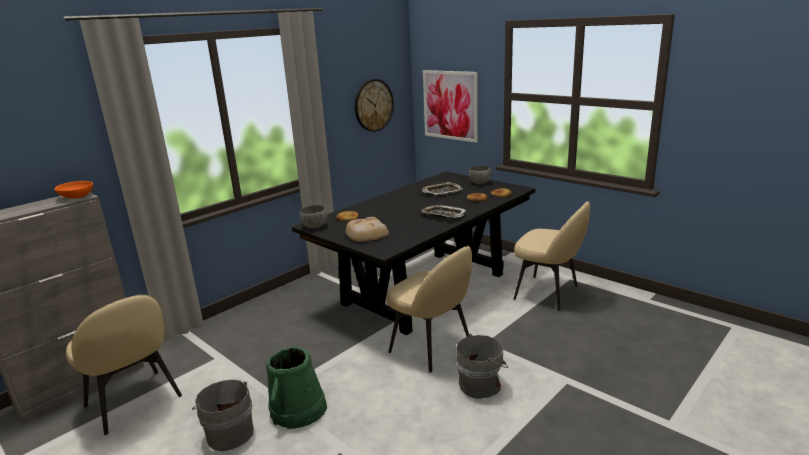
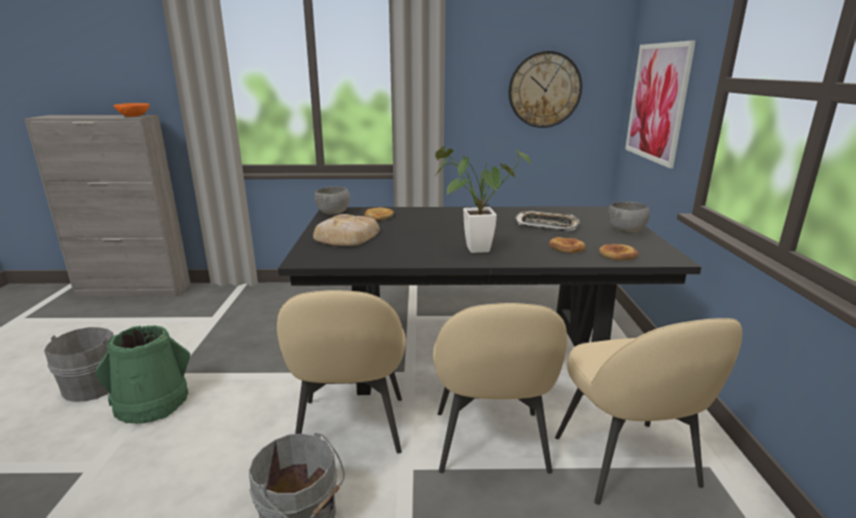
camera: 45 degrees right, 0 degrees up
beige chair [66,295,182,435] -> beige chair moved to [433,303,567,474]
tray [422,205,466,219] -> potted plant [433,146,531,253]

